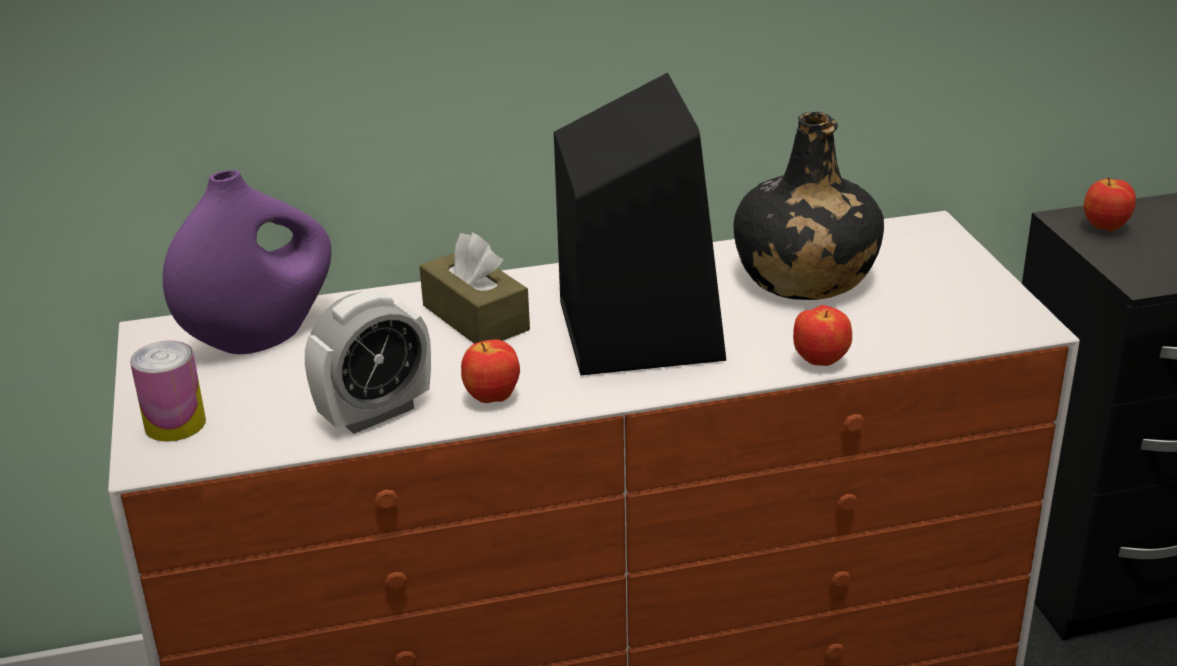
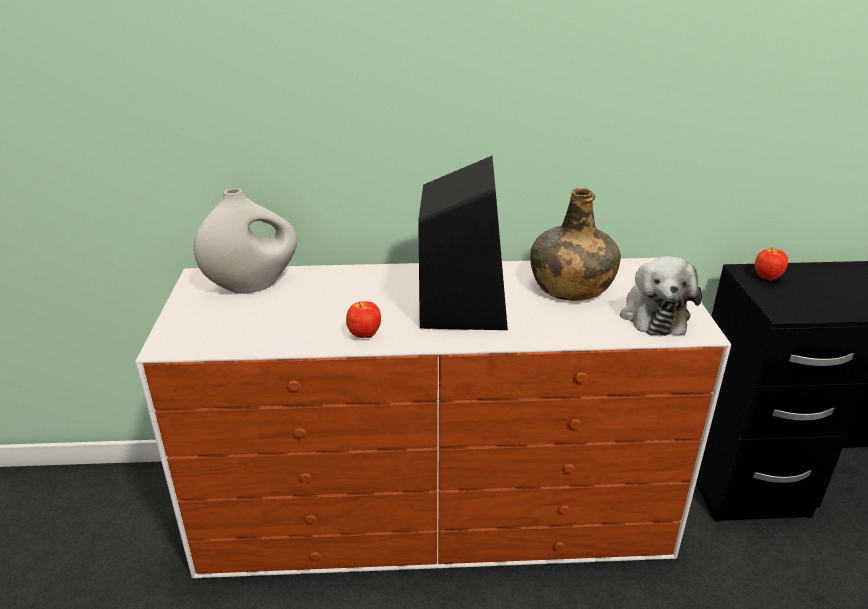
camera: 10 degrees right, 0 degrees up
can [130,341,206,442] -> none
purple vase [163,170,331,354] -> white vase [194,189,298,294]
alarm clock [305,290,431,434] -> none
brown tissue box [419,232,530,344] -> none
black bottle [734,112,884,300] -> green bottle [530,188,621,301]
apple [793,305,852,366] -> none
none -> plush toy [620,256,702,336]

